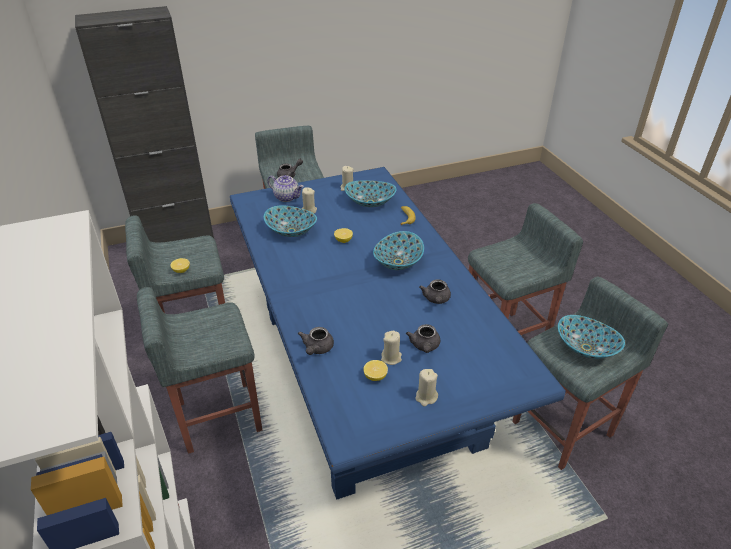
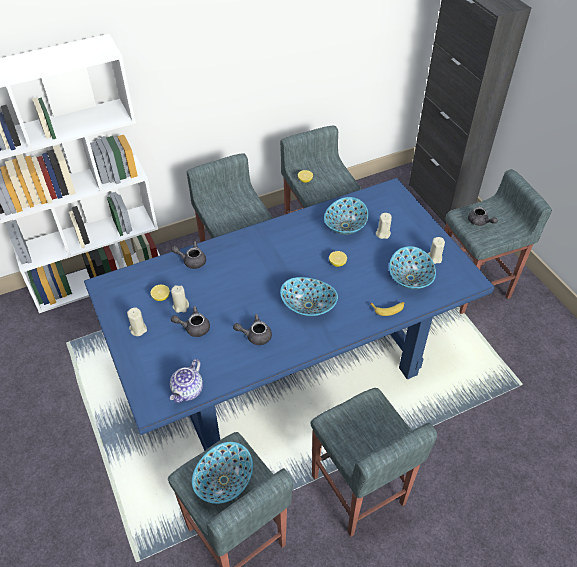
camera: 85 degrees right, 10 degrees up
teapot [267,175,304,202] -> teapot moved to [170,359,203,403]

